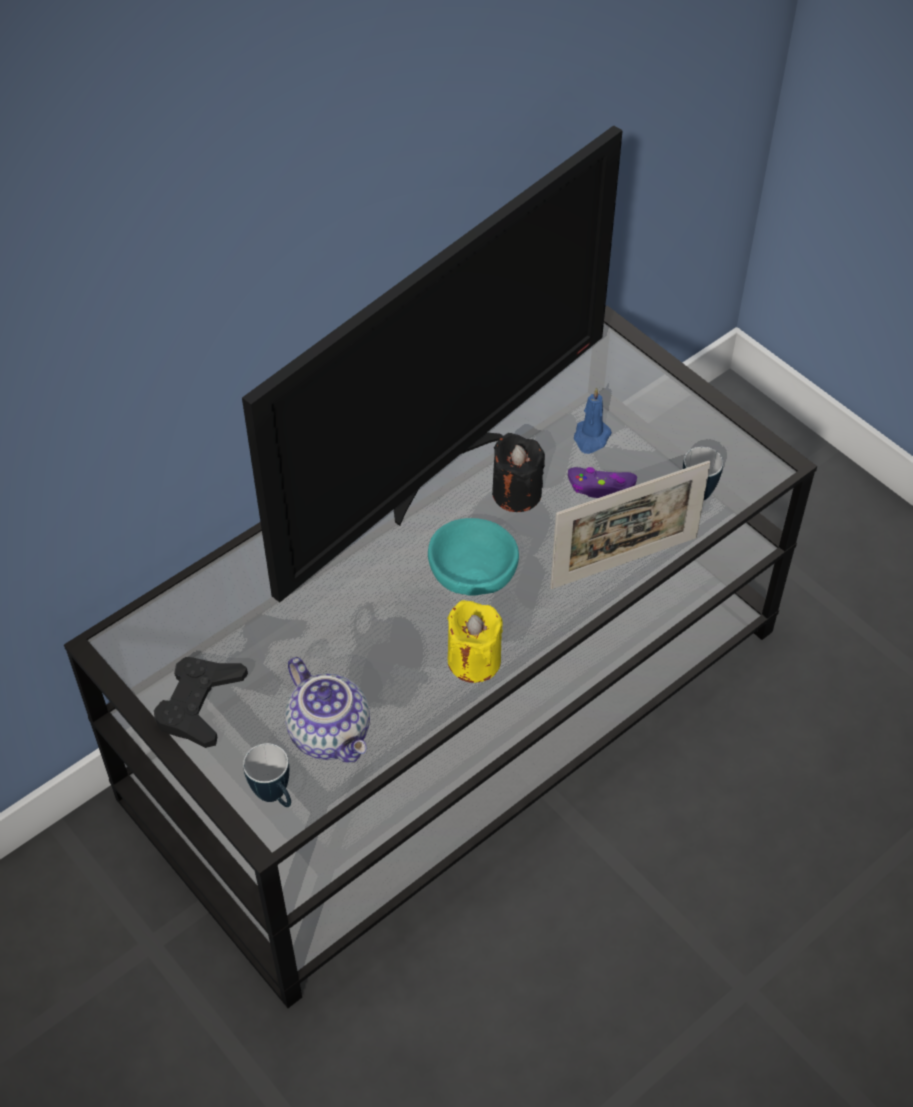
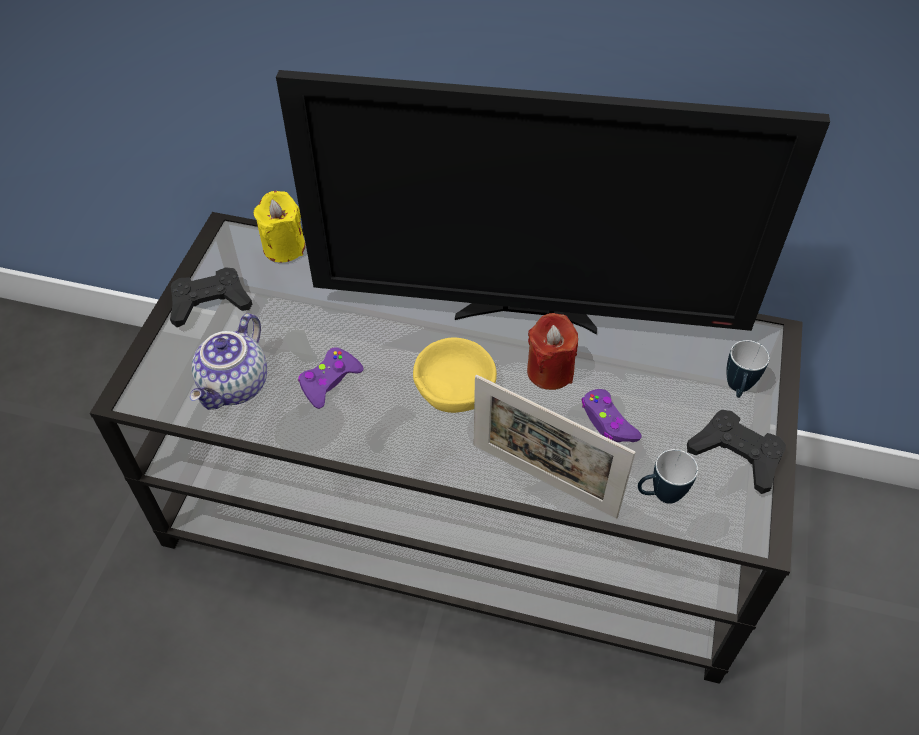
camera: 55 degrees right, 0 degrees up
mug [243,743,291,807] -> mug moved to [726,340,770,398]
turquoise bowl [428,518,519,595] -> yellow bowl [413,338,497,413]
yellow candle [447,600,503,683] -> yellow candle moved to [254,191,305,262]
black candle [492,433,545,512] -> red candle [527,313,578,390]
blue candle [574,387,612,454] -> none
none -> purple game controller [298,347,364,409]
none -> black game controller [687,410,786,494]

